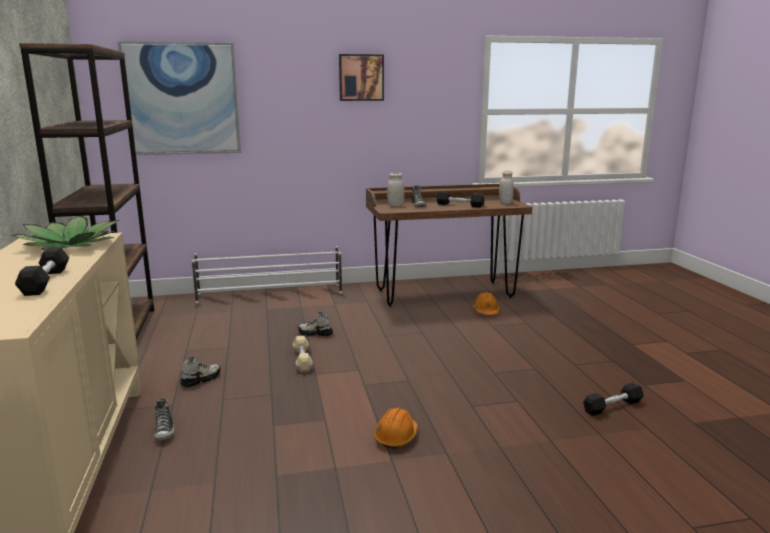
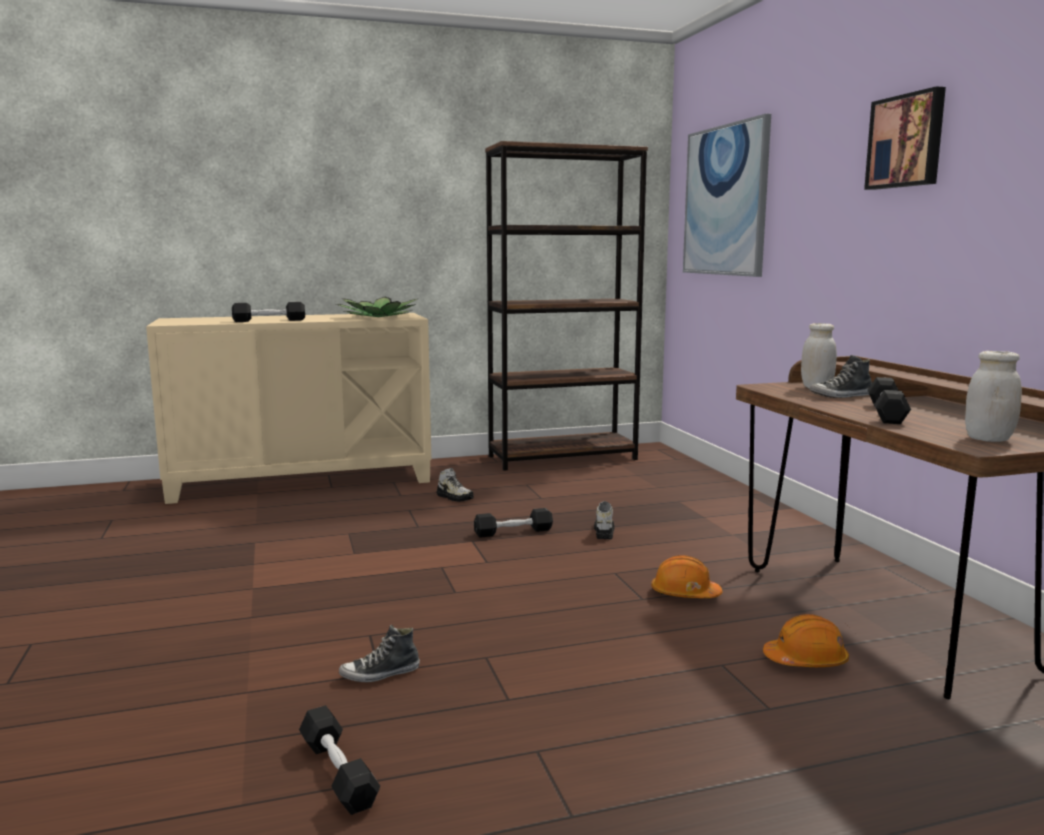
camera: 85 degrees right, 5 degrees down
shoe [154,397,174,441] -> shoe moved to [339,625,420,683]
white shoe rack [192,246,342,303] -> none
beige dumbbell [293,336,313,372] -> black dumbbell [474,508,553,538]
orange hard hat [374,408,418,449] -> orange hard hat moved to [651,555,722,598]

